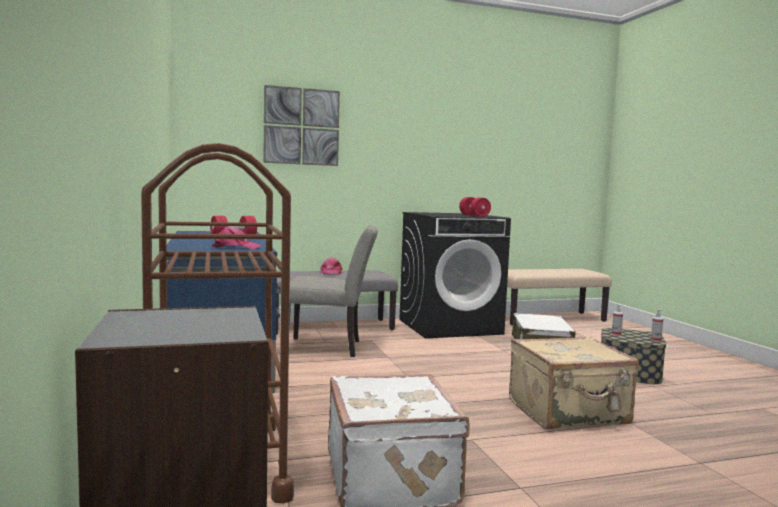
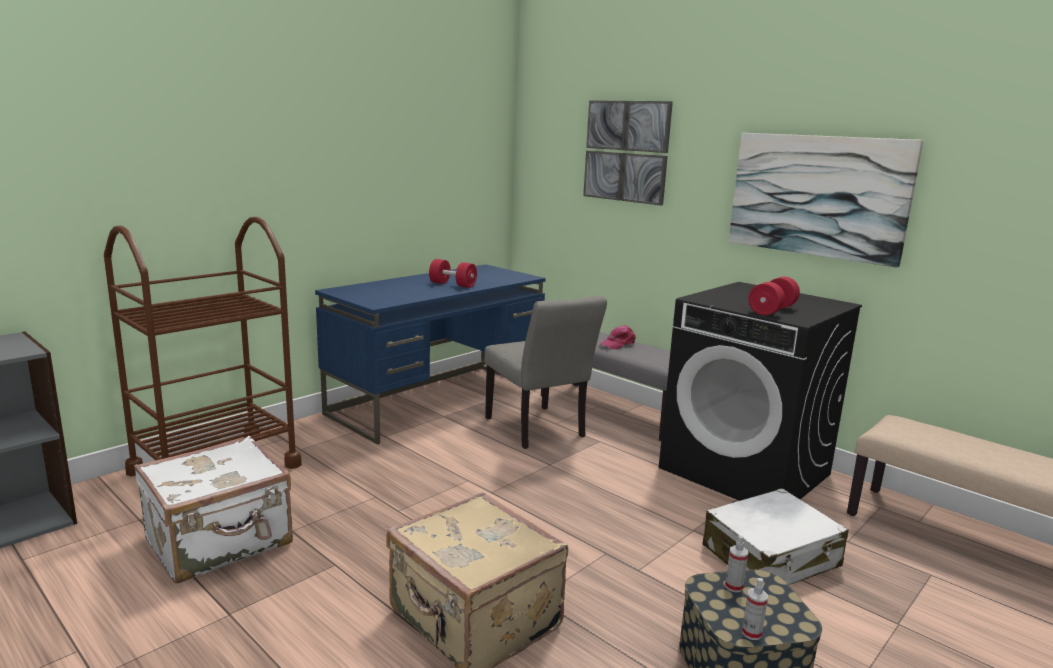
camera: 60 degrees right, 10 degrees up
pink cap [212,226,261,249] -> none
none -> picture [729,133,924,268]

